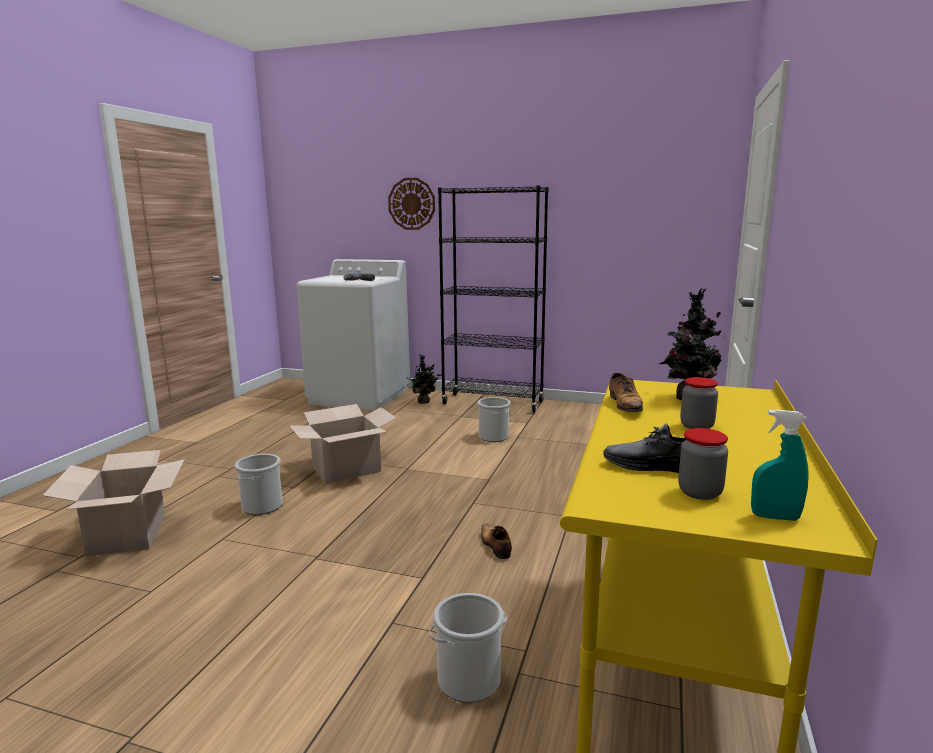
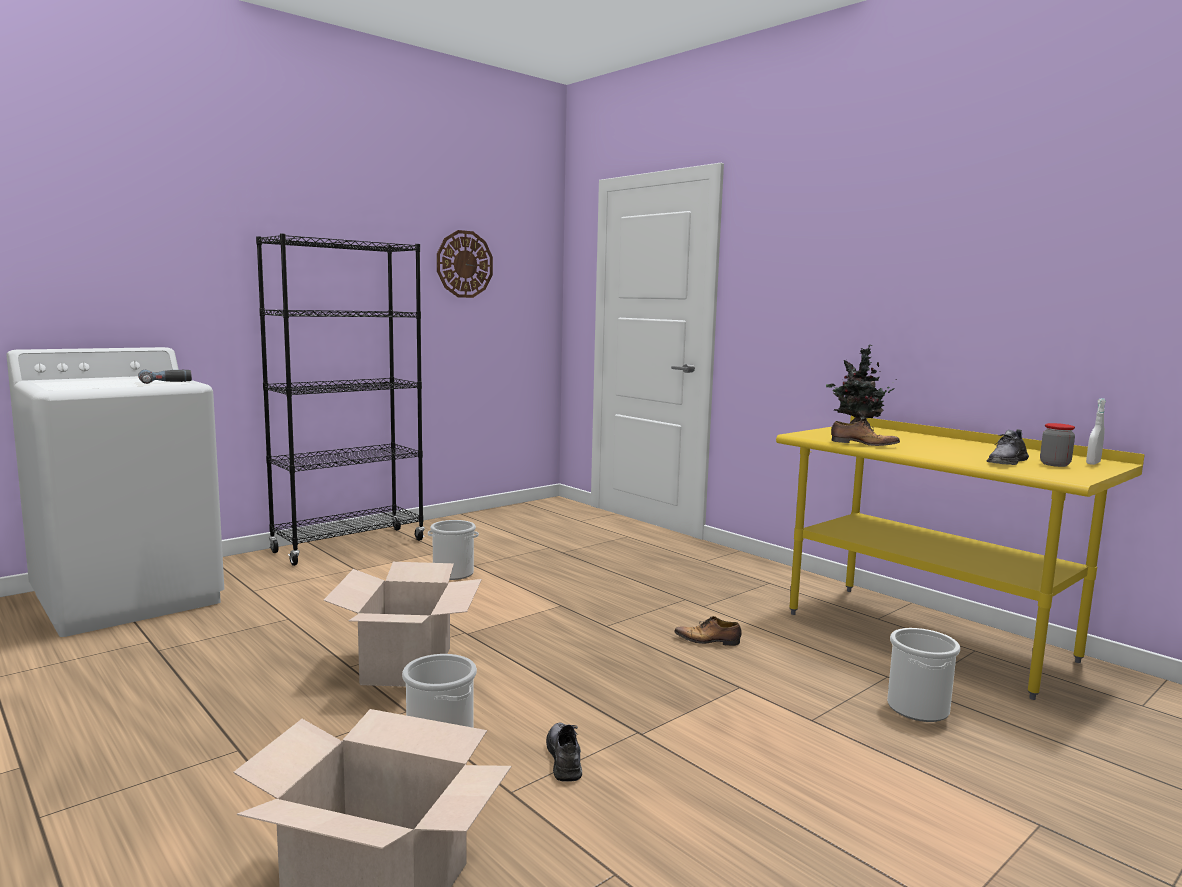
camera: 60 degrees left, 5 degrees down
wall clock [388,178,435,230] -> wall clock moved to [437,230,493,298]
potted plant [408,354,441,404] -> none
jar [680,377,718,429] -> none
turquoise spray bottle [751,409,809,521] -> white spray bottle [1086,398,1106,465]
none -> grey shoe [546,723,582,782]

